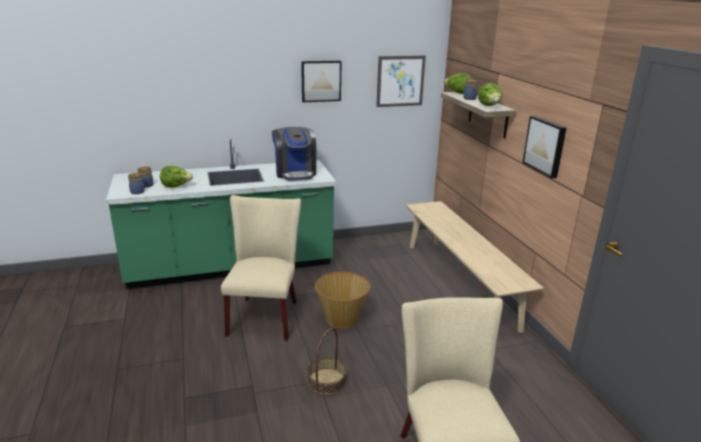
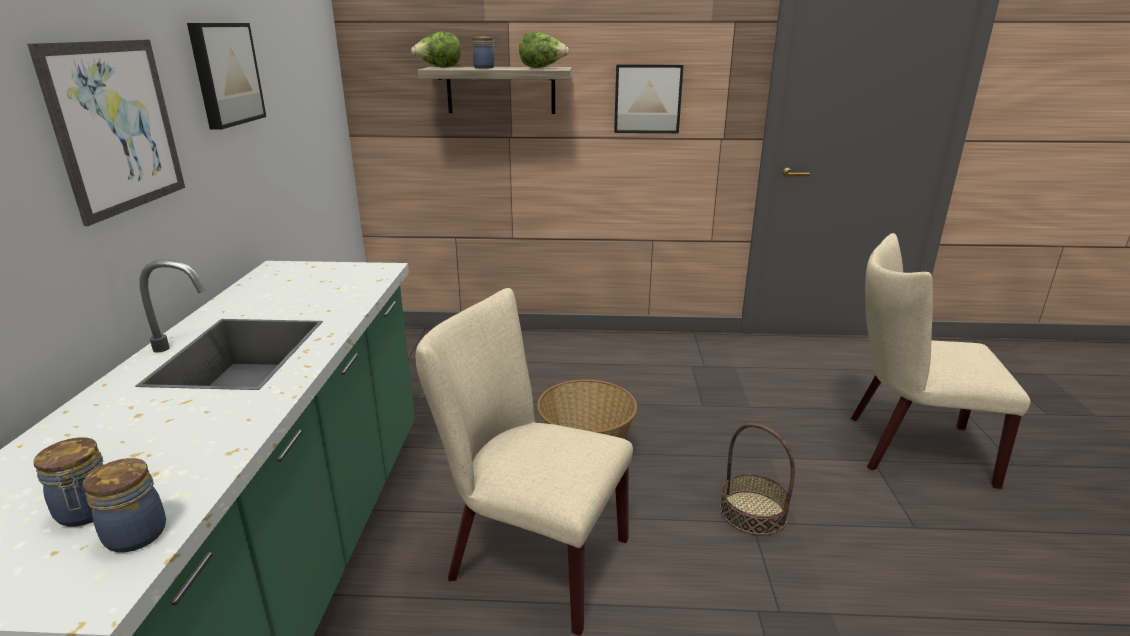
camera: 70 degrees left, 0 degrees up
lettuce [160,166,193,188] -> none
coffee machine [272,127,316,181] -> none
picture [376,56,426,107] -> picture moved to [27,40,185,226]
beige bench [406,201,544,333] -> none

